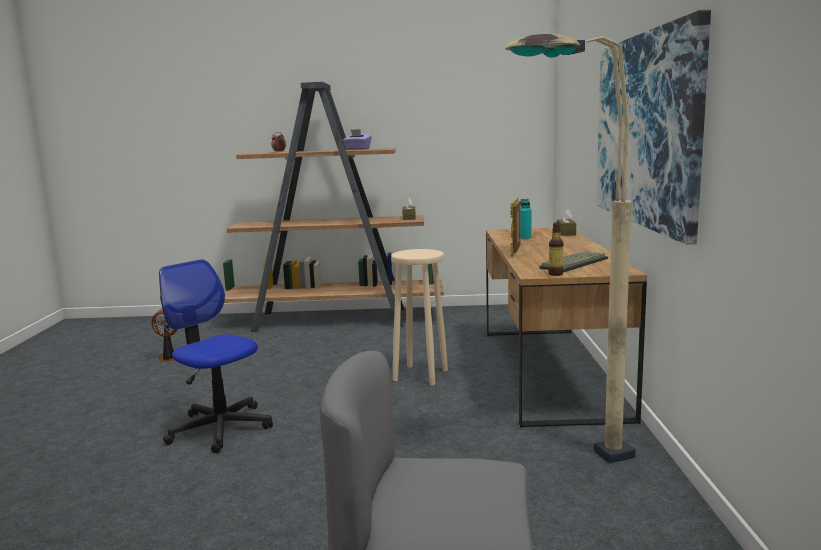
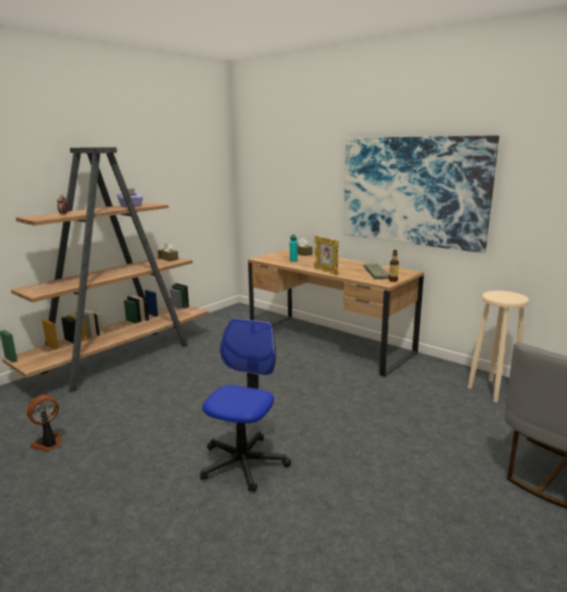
camera: 50 degrees left, 5 degrees up
office chair [159,259,273,453] -> office chair turned 120 degrees clockwise [200,318,291,492]
beige stool [391,249,448,385] -> beige stool moved to [468,291,529,402]
beige floor lamp [505,34,636,463] -> none

